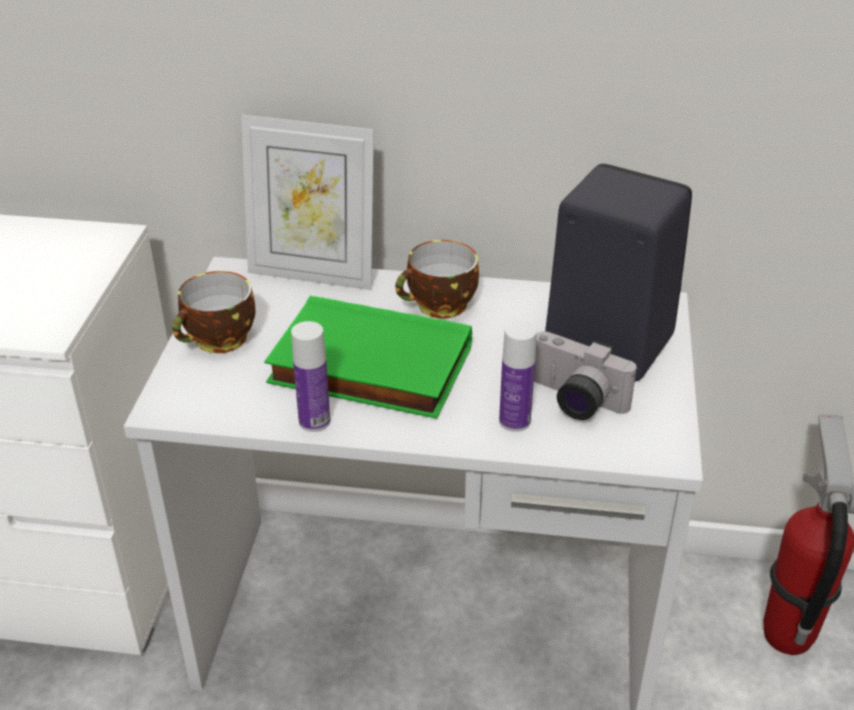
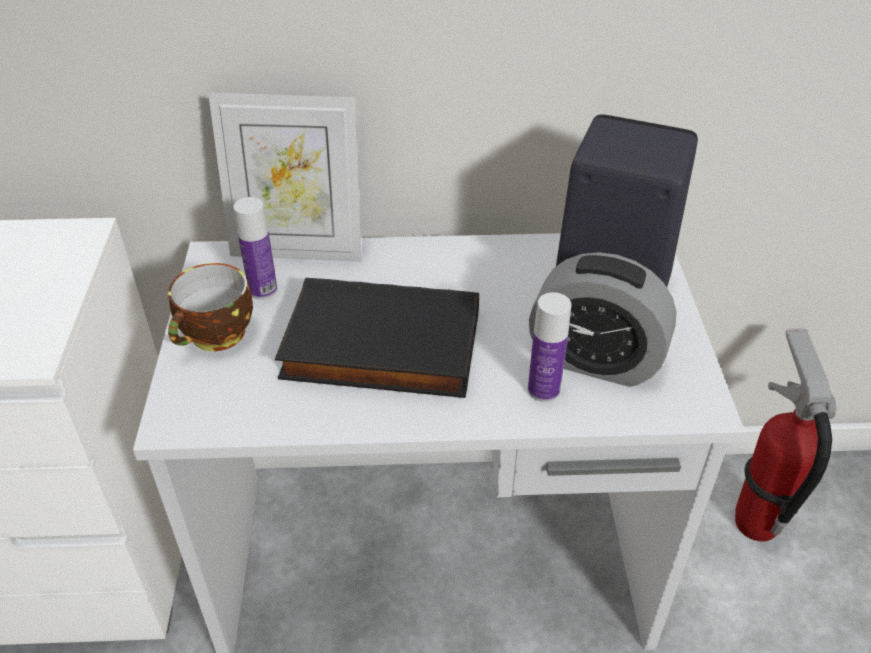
camera: 10 degrees left, 5 degrees up
green book [264,296,472,419] -> black book [275,278,479,398]
bottle [291,321,330,432] -> bottle moved to [233,197,278,300]
cup [395,240,479,318] -> none
camera [534,331,637,420] -> alarm clock [529,252,677,387]

